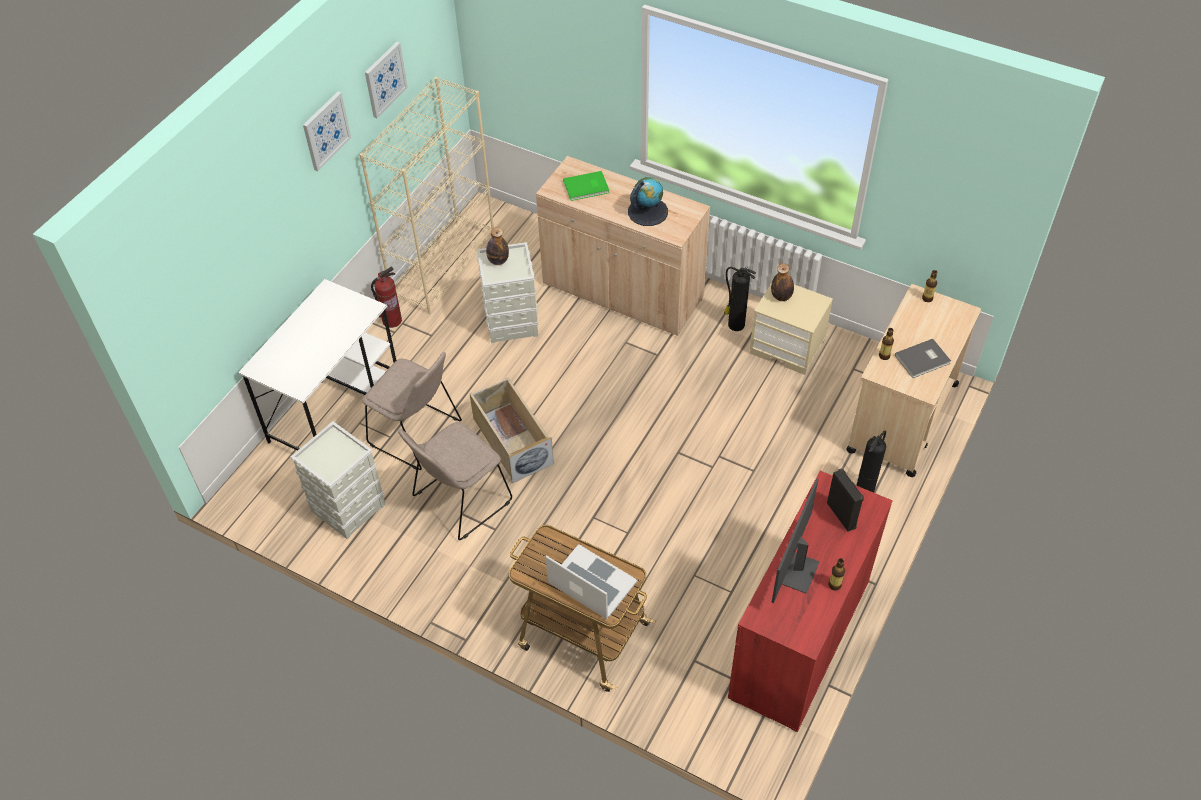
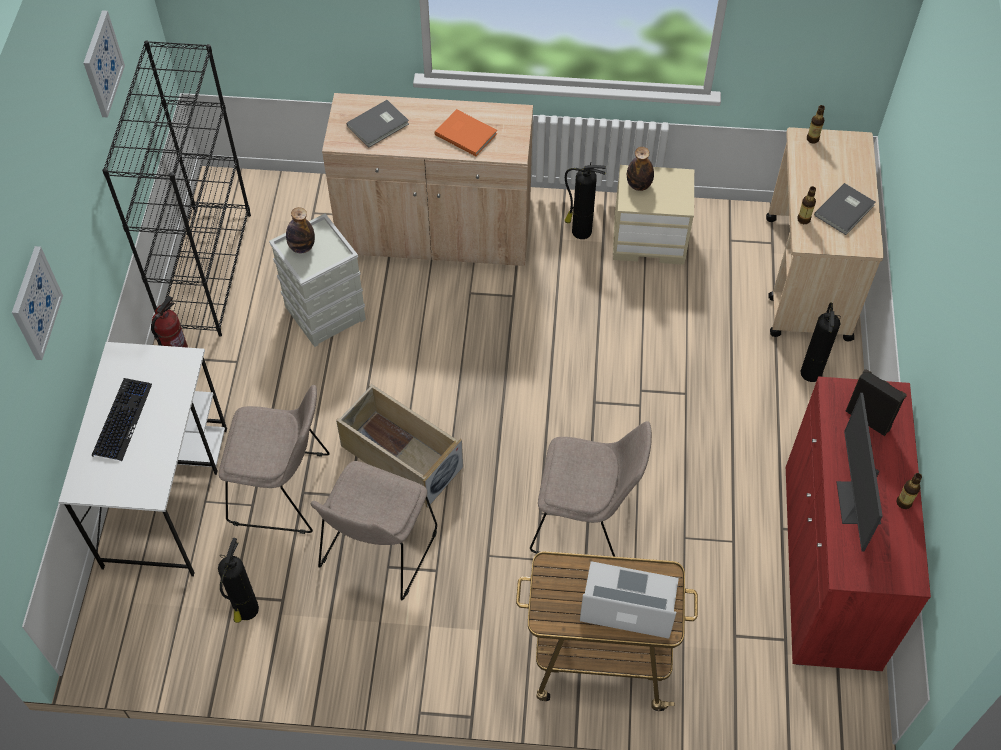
camera: 25 degrees left, 5 degrees up
grey storage box [291,421,386,540] -> fire extinguisher [218,538,259,623]
picture [303,92,351,171] -> picture moved to [12,246,63,360]
beige bookcase [359,77,494,314] -> black bookcase [102,41,251,337]
green book [563,171,609,201] -> grey book [347,100,409,147]
globe [628,177,668,226] -> orange book [435,109,497,156]
none -> keyboard [92,378,152,461]
none -> beige chair [530,421,652,557]

